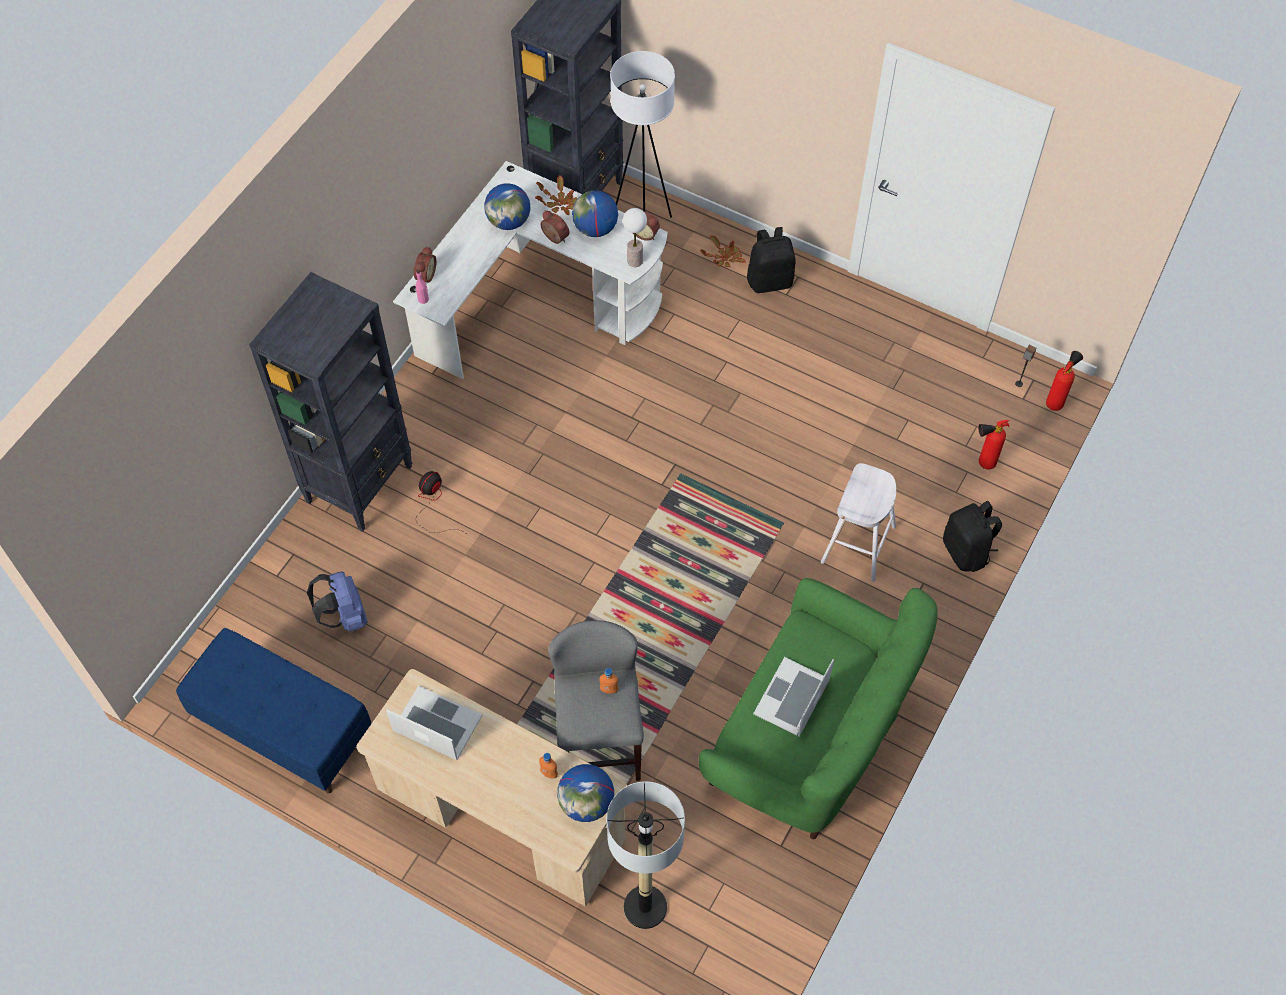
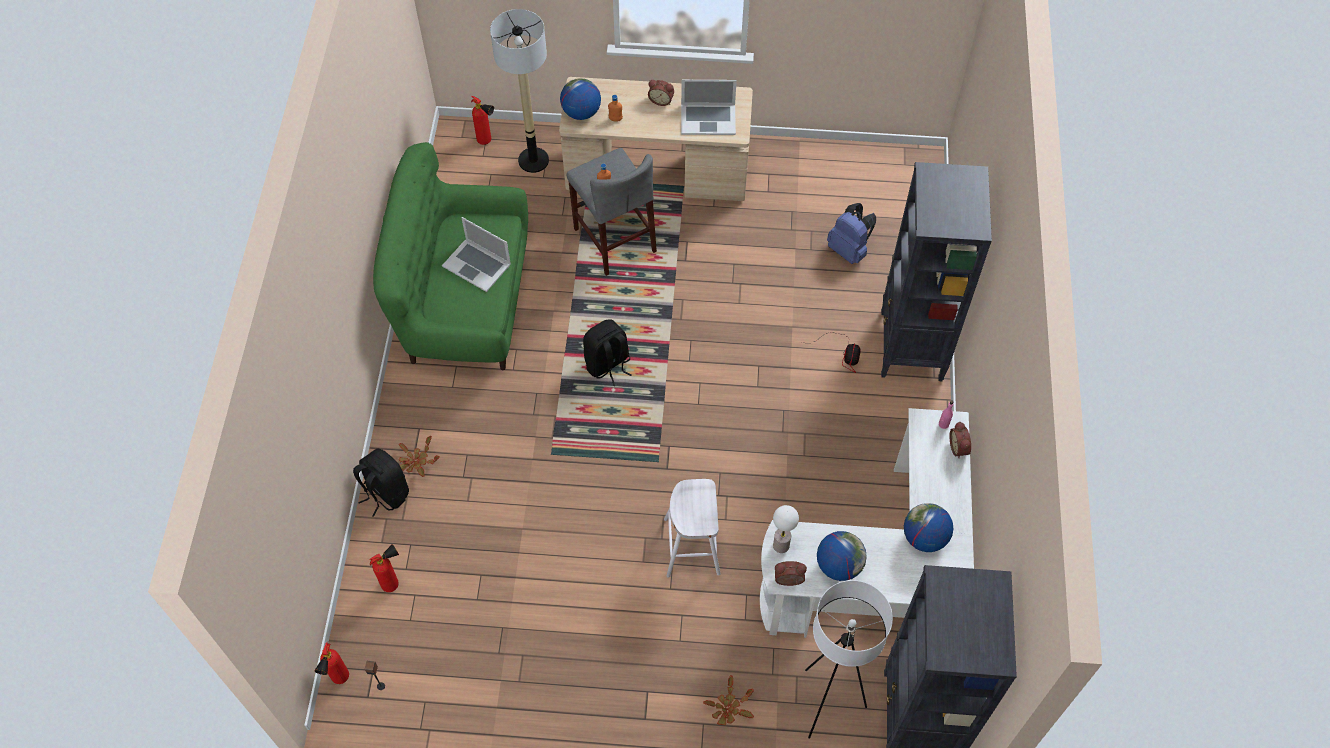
camera: 155 degrees right, 0 degrees up
blue bench [176,628,372,794] -> none
potted plant [535,175,577,215] -> potted plant moved to [399,436,440,477]
alarm clock [541,210,569,244] -> alarm clock moved to [648,80,674,106]
black backpack [747,227,796,293] -> black backpack moved to [583,319,631,386]
laptop [753,657,834,737] -> laptop turned 120 degrees clockwise [442,217,511,292]
white stool [821,463,896,582] -> white stool moved to [664,479,721,578]
none -> fire extinguisher [471,96,494,145]

